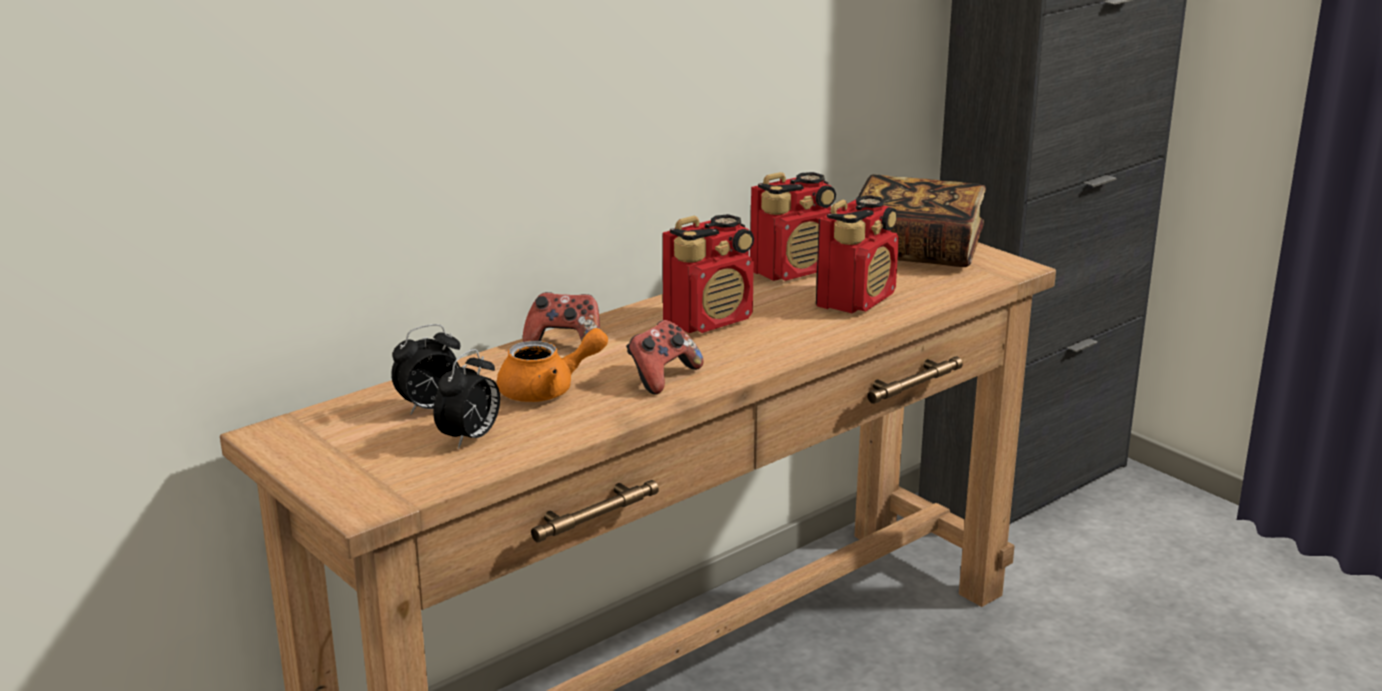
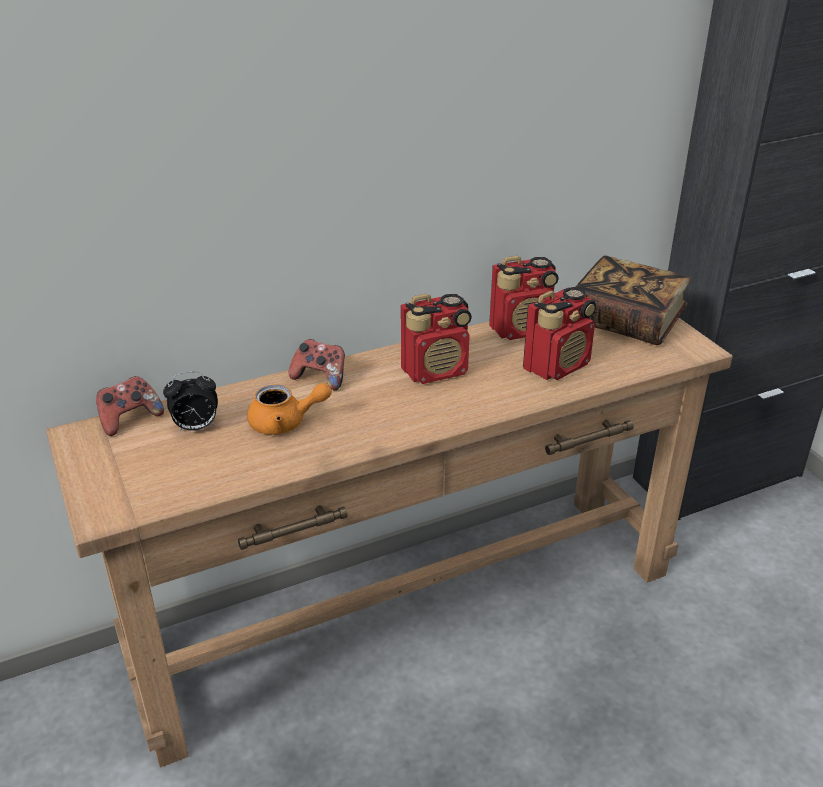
camera: 15 degrees right, 10 degrees up
alarm clock [433,349,500,449] -> none
game controller [626,320,704,395] -> game controller moved to [96,376,164,436]

